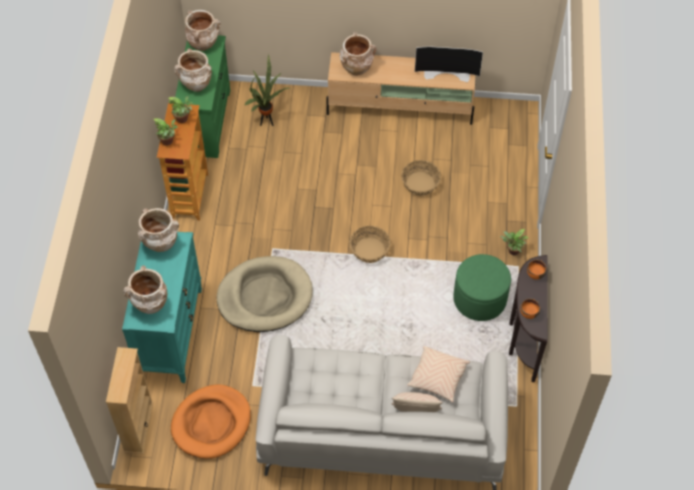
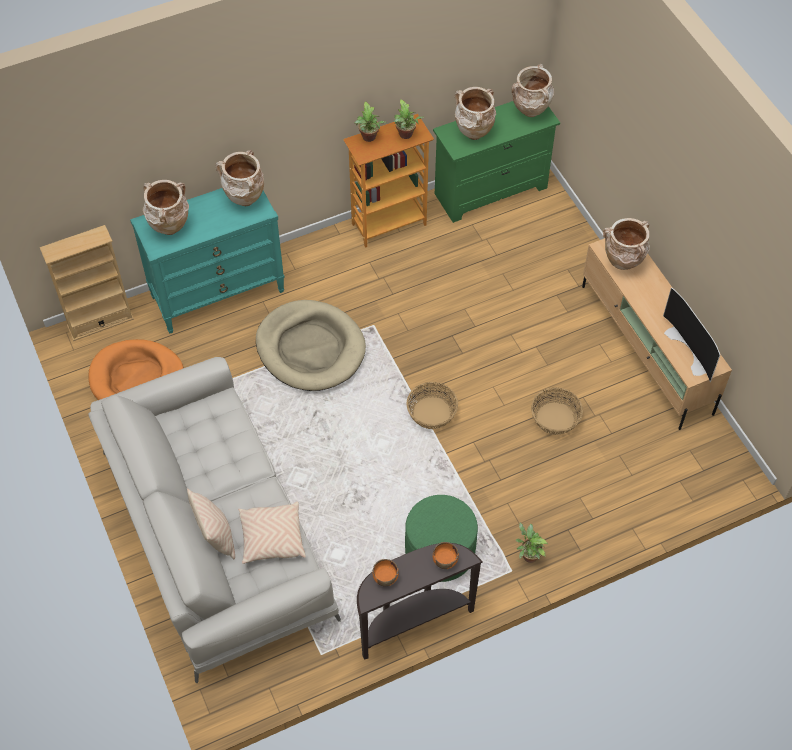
camera: 60 degrees right, 0 degrees up
potted plant [244,54,289,126] -> none

